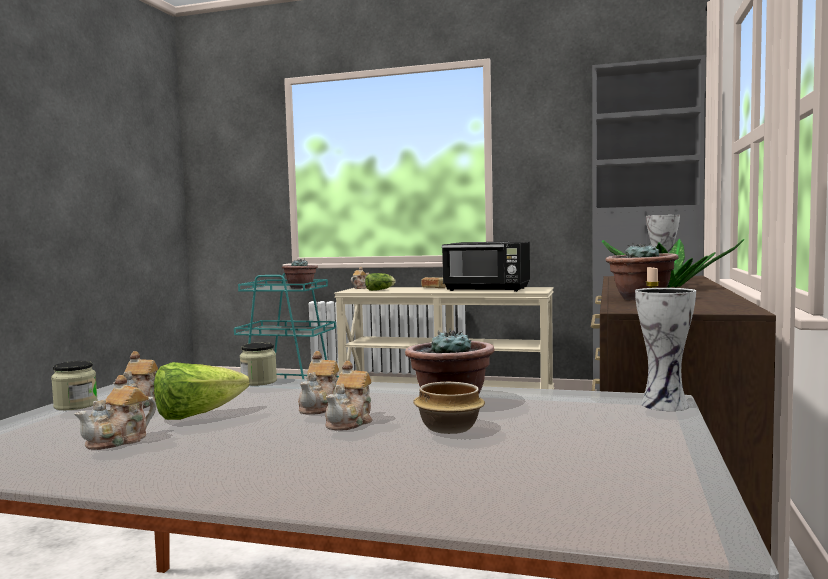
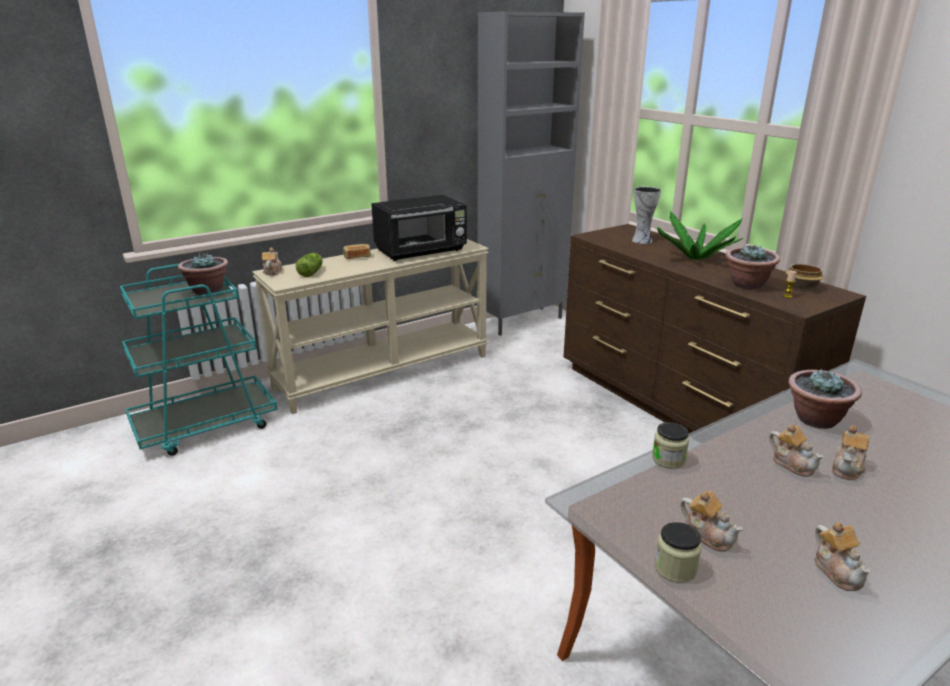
camera: 50 degrees left, 20 degrees up
lettuce [154,362,249,420] -> none
teapot [325,361,372,431] -> teapot turned 60 degrees clockwise [832,425,870,480]
bowl [413,382,485,434] -> bowl moved to [786,264,825,290]
vase [635,288,696,411] -> none

